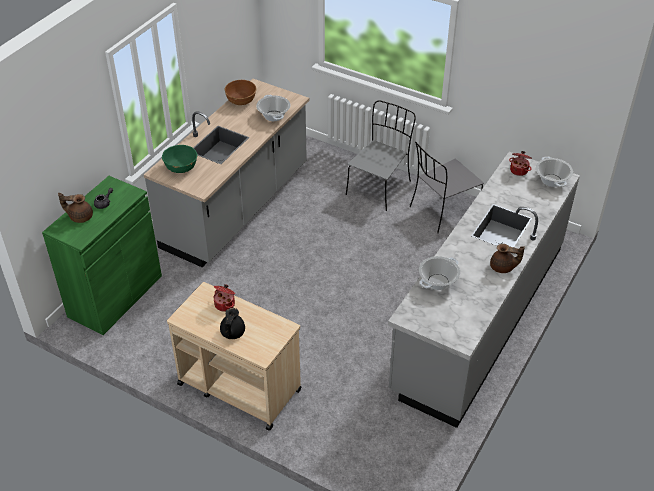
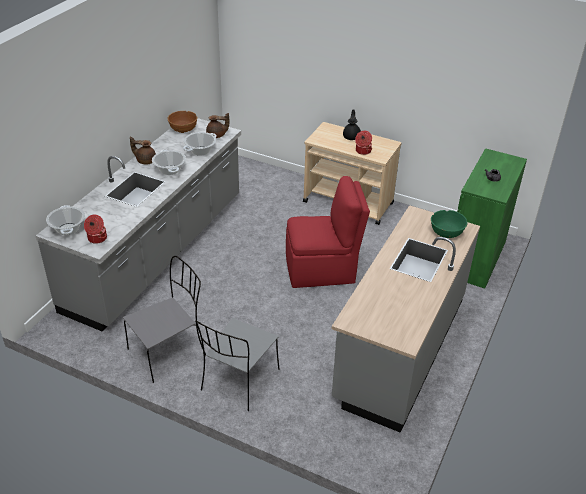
camera: 175 degrees right, 5 degrees down
brown teapot [58,193,93,223] -> brown teapot moved to [206,113,229,138]
brown bowl [224,80,256,105] -> brown bowl moved to [168,111,198,133]
cooking pot [256,95,290,121] -> cooking pot moved to [152,150,186,175]
none -> red chair [286,176,370,288]

